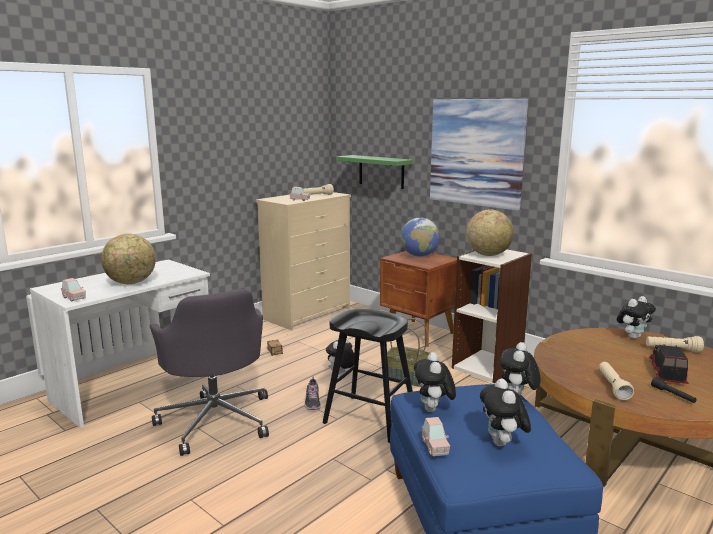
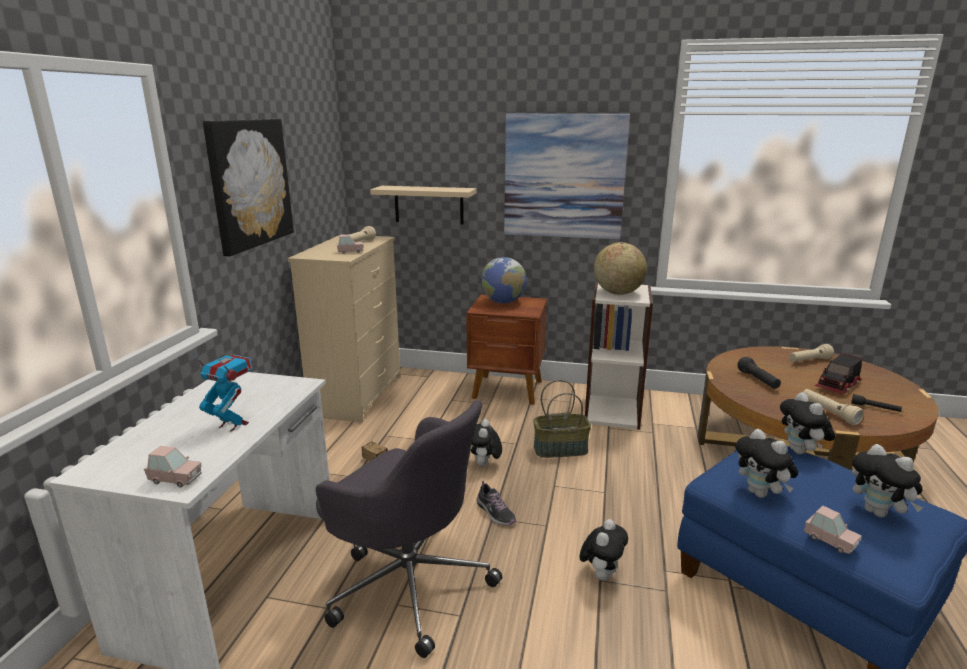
camera: 30 degrees left, 5 degrees up
globe [101,233,156,284] -> toy robot [193,353,253,432]
black stool [323,309,413,443] -> none
green shelf [336,155,413,189] -> beige shelf [370,186,477,225]
plush toy [617,296,656,339] -> plush toy moved to [579,519,628,581]
toy truck [649,344,689,384] -> toy truck turned 120 degrees counterclockwise [814,353,862,395]
none -> picture [203,119,294,256]
none -> black flashlight [737,357,781,389]

